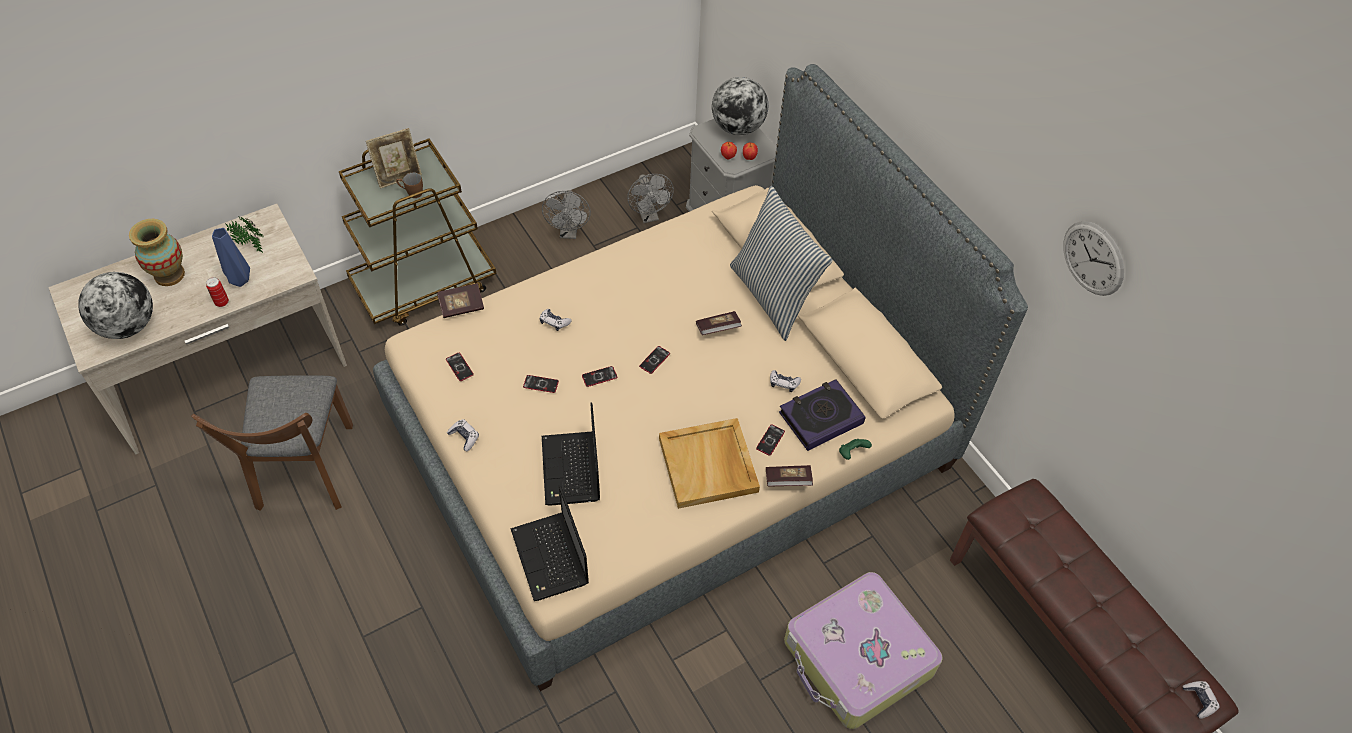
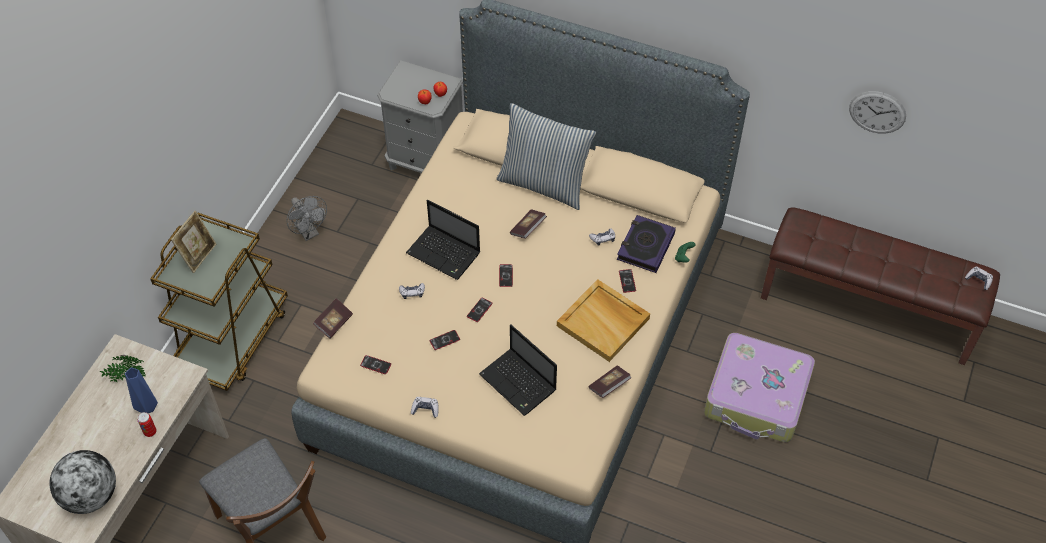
camera: 35 degrees left, 0 degrees up
vase [129,219,185,286] -> none
brown mug [396,172,423,198] -> none
laptop [510,485,589,601] -> laptop moved to [406,200,480,280]
grey fan [628,174,674,223] -> none
globe [712,77,768,135] -> none
book [766,465,813,486] -> book moved to [588,365,632,398]
wall clock [1063,221,1124,296] -> wall clock moved to [849,91,906,134]

